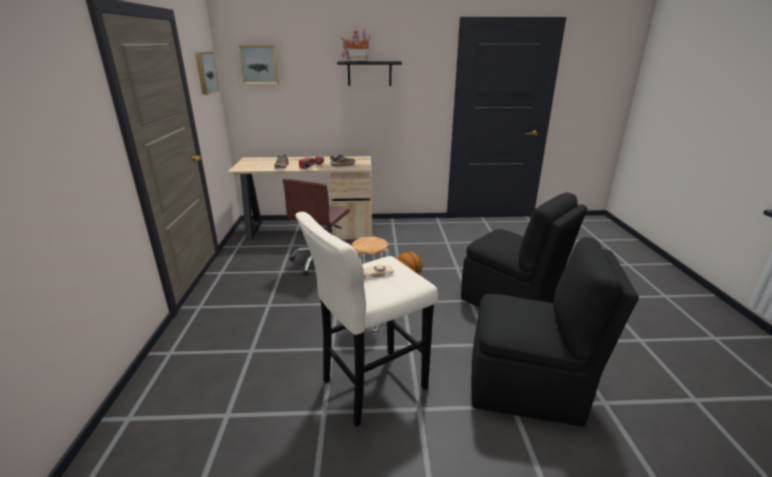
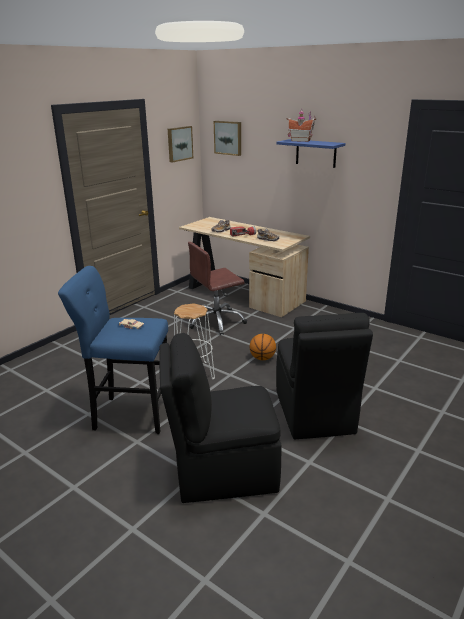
camera: 40 degrees right, 0 degrees up
beige stool [295,212,438,427] -> blue stool [58,266,168,434]
black shelf [337,61,402,86] -> blue shelf [276,139,346,168]
black chair [472,237,639,427] -> black chair turned 120 degrees clockwise [159,333,281,503]

